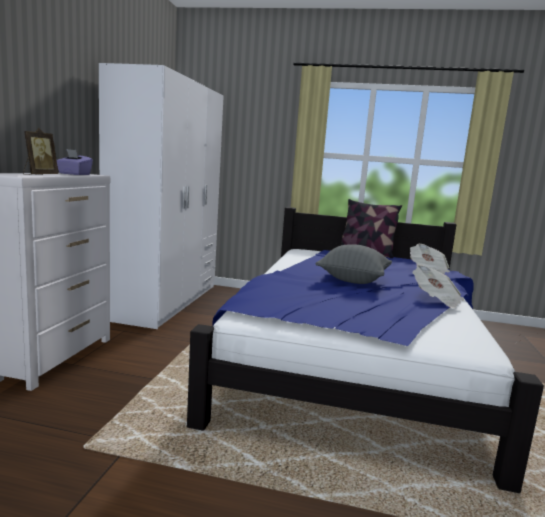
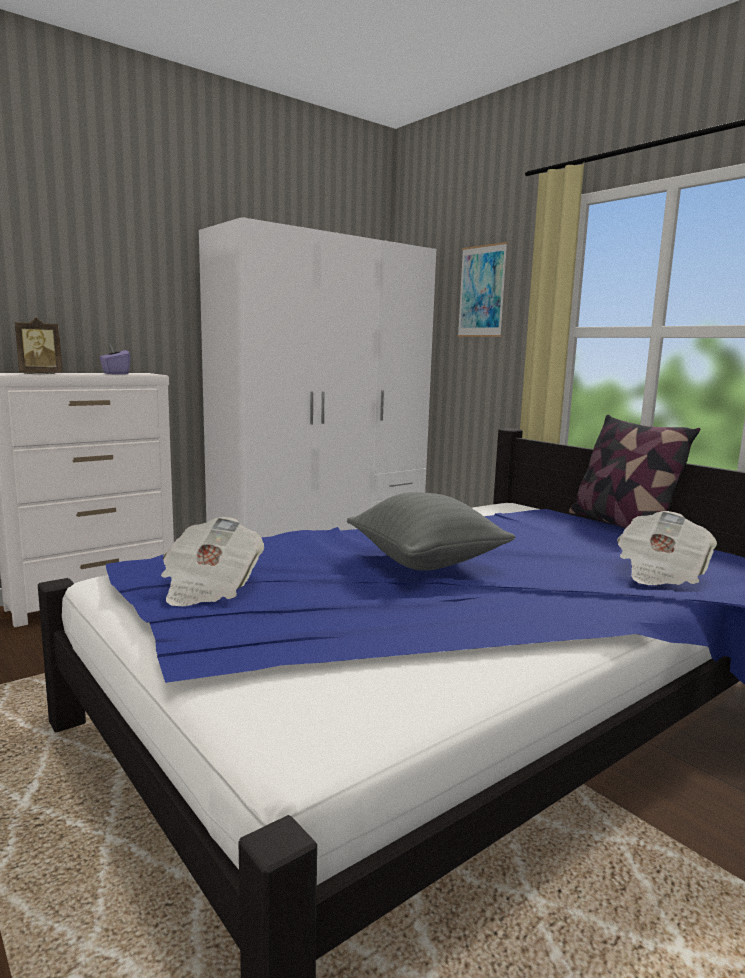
camera: 40 degrees right, 0 degrees up
newspaper [413,265,464,308] -> newspaper moved to [161,517,264,606]
none -> picture [457,242,508,337]

